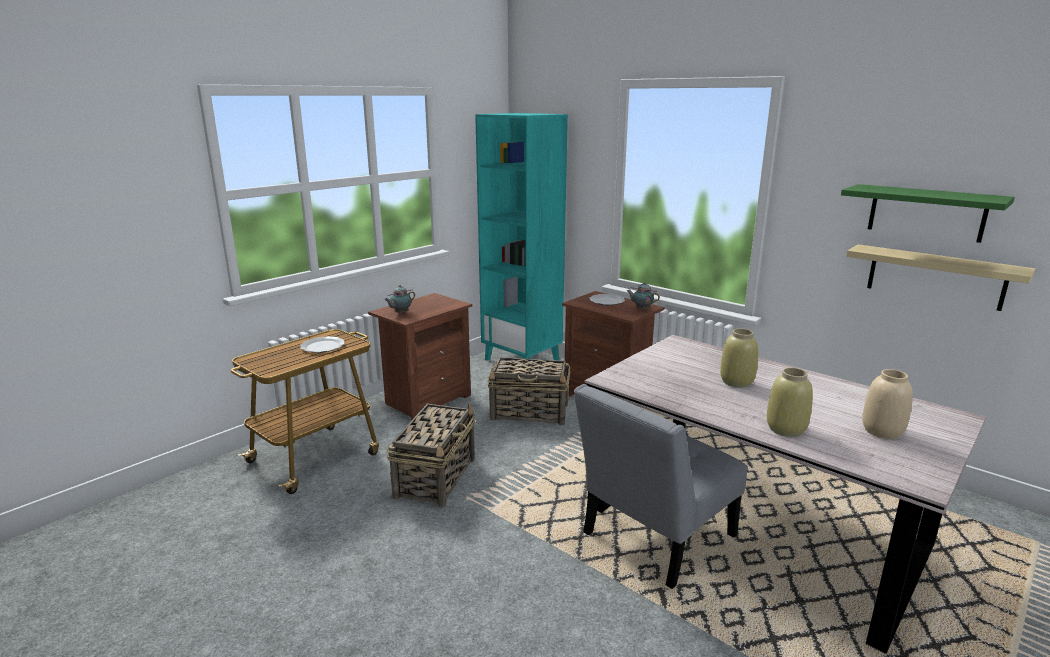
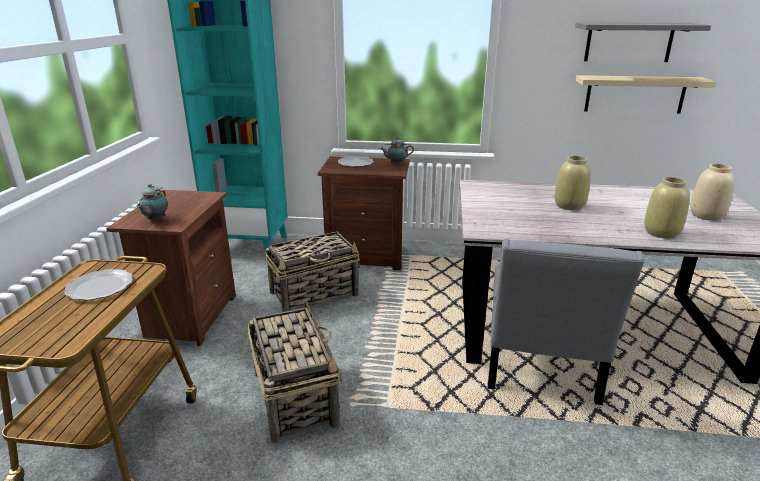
camera: 35 degrees left, 5 degrees up
green shelf [841,184,1015,243] -> grey shelf [575,22,711,62]

